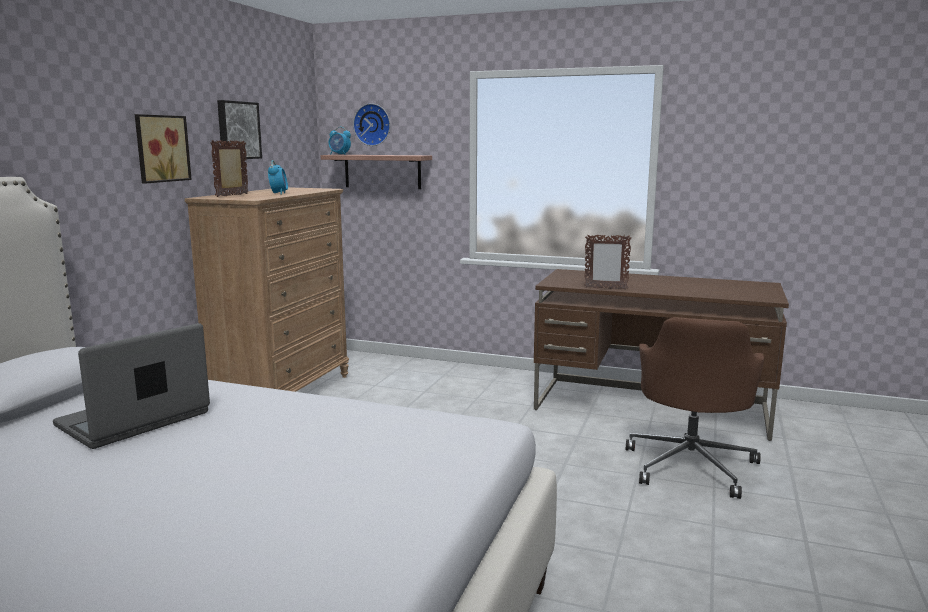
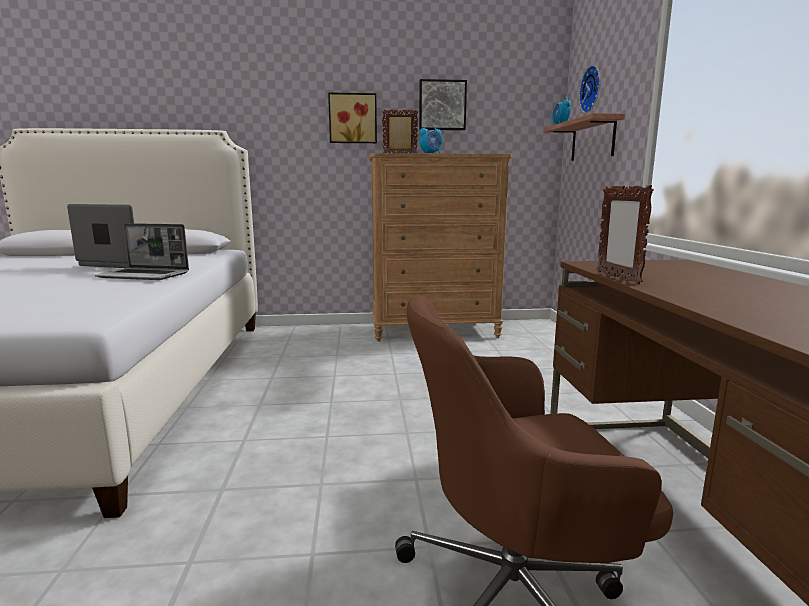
camera: 65 degrees right, 0 degrees up
none -> laptop [95,223,189,280]

